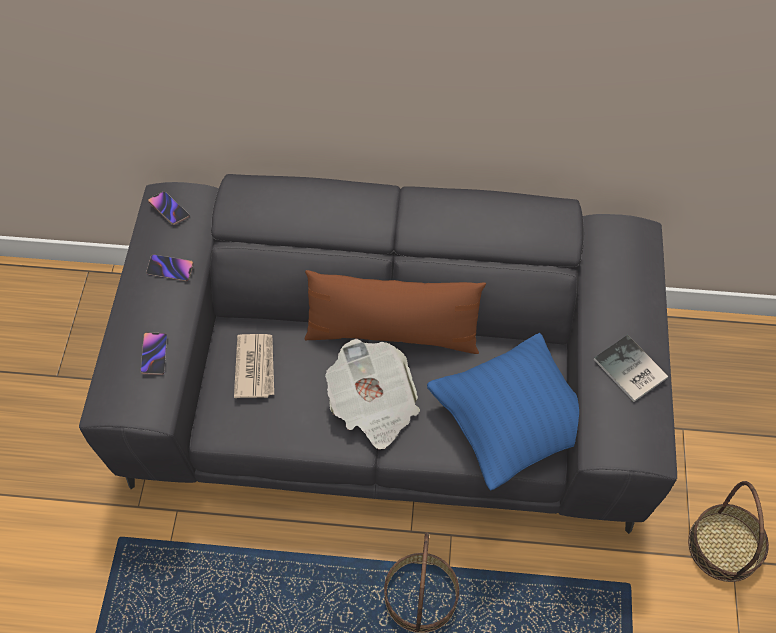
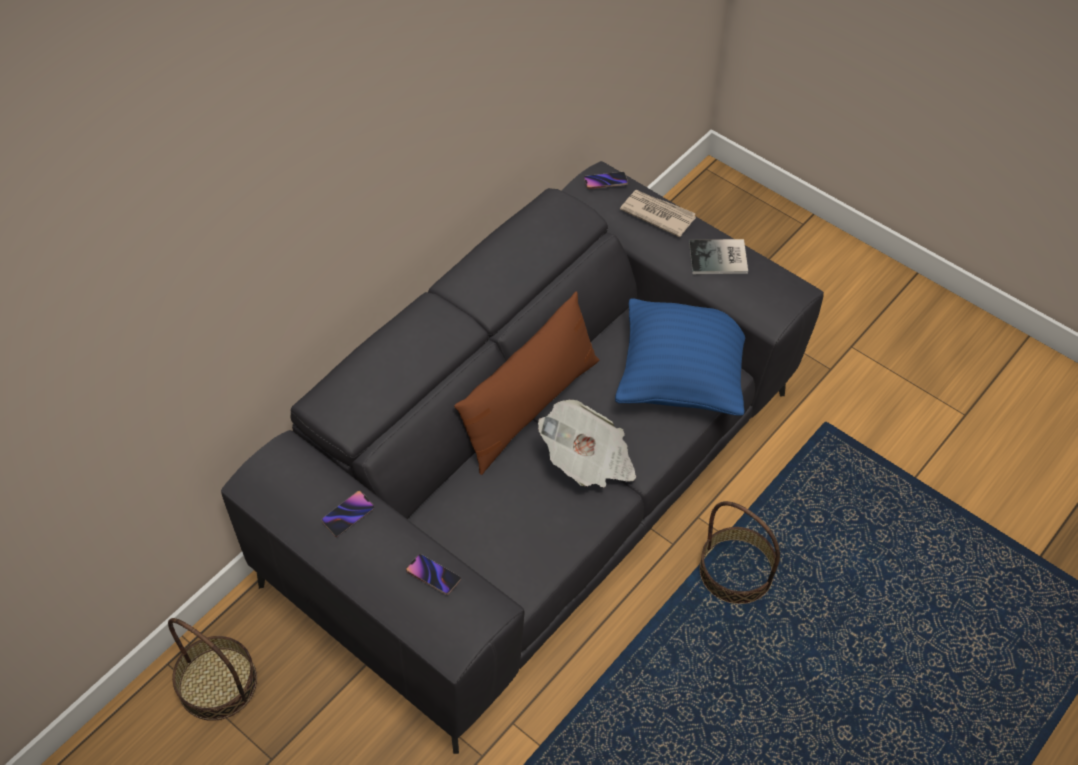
camera: 55 degrees left, 5 degrees down
phone [148,192,189,225] -> phone moved to [584,172,628,189]
newspaper [234,334,274,398] -> newspaper moved to [620,190,696,237]
basket [688,481,769,582] -> basket moved to [168,618,257,721]

